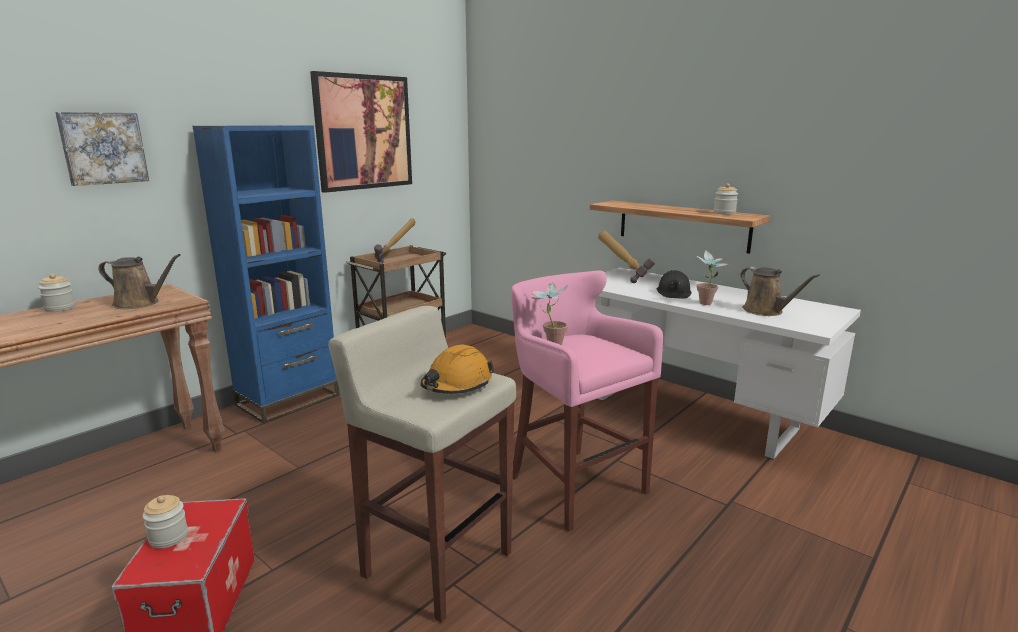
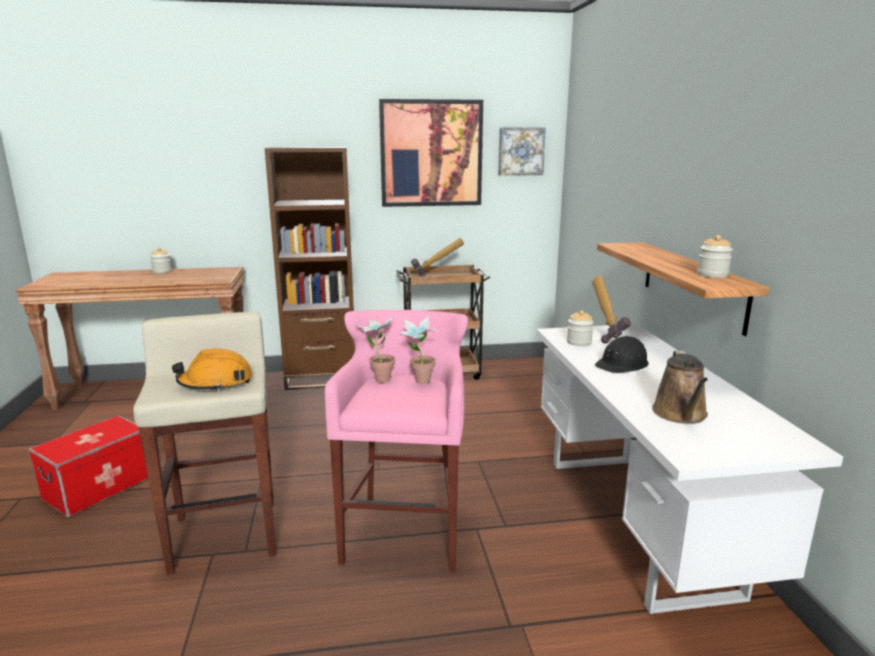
camera: 40 degrees right, 0 degrees up
picture [55,112,149,186] -> picture moved to [498,127,546,176]
brown watering can [99,254,181,309] -> none
jar [143,495,188,548] -> jar moved to [567,310,594,346]
blue bookcase [192,125,340,424] -> brown bookcase [265,147,355,390]
potted plant [697,250,729,305] -> potted plant moved to [399,315,440,384]

